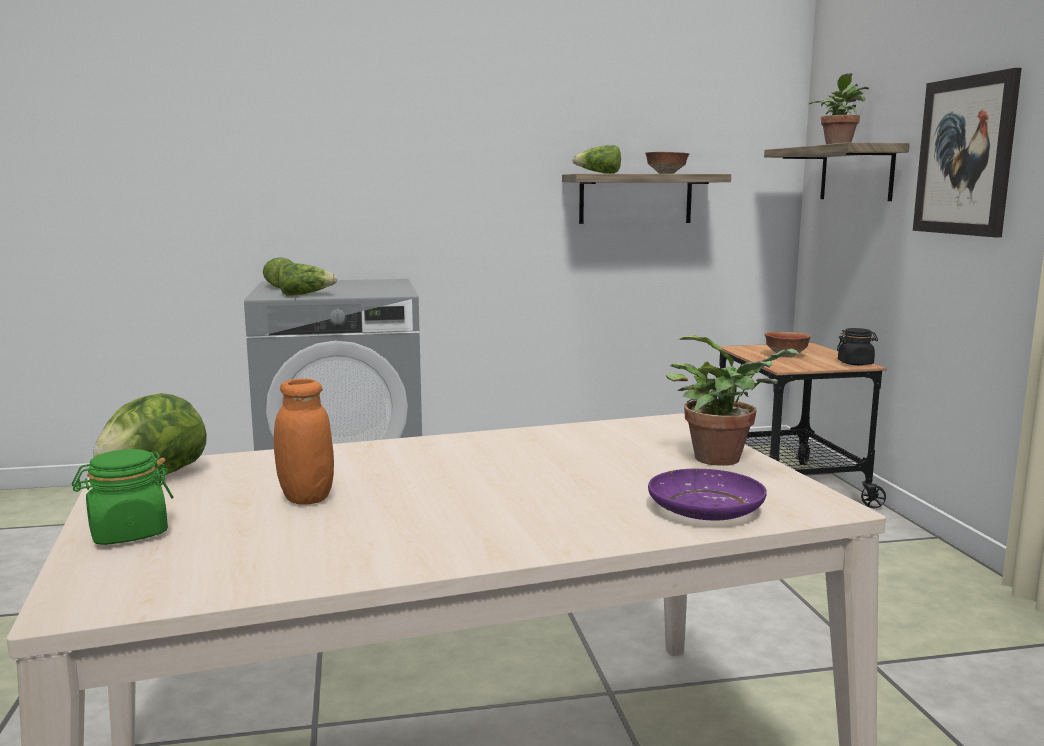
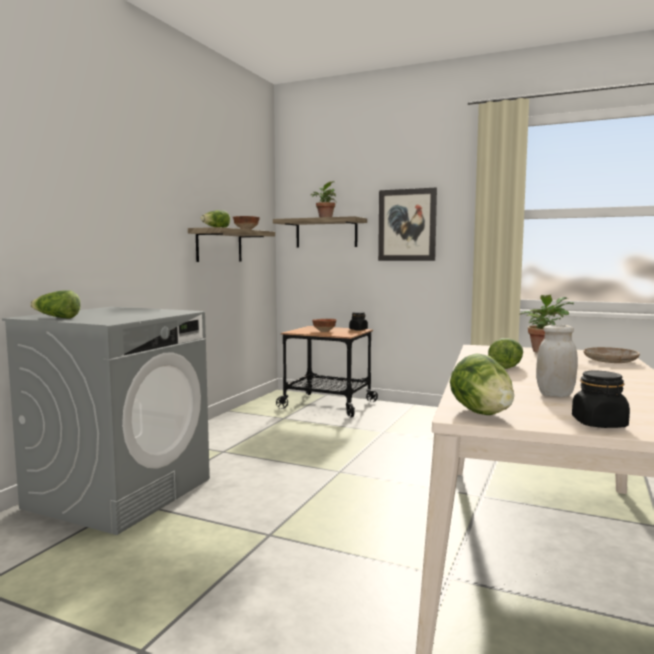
camera: 55 degrees left, 5 degrees down
green jar [72,449,174,545] -> black jar [572,370,630,428]
orange jar [274,379,334,505] -> white jar [536,325,578,397]
lettuce [279,263,337,296] -> lettuce moved to [488,338,523,369]
purple plate [648,468,767,520] -> beige plate [583,347,640,363]

